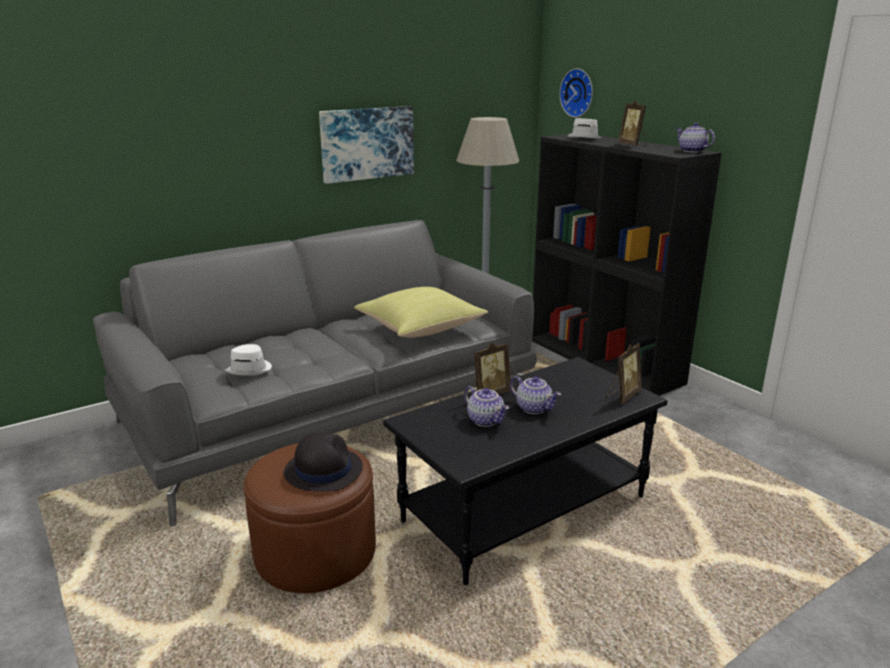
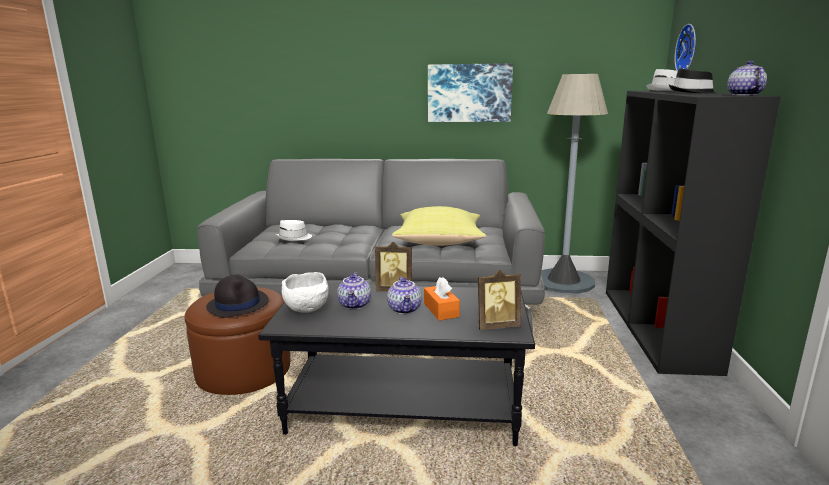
camera: 40 degrees right, 5 degrees down
picture frame [618,100,646,146] -> black hat [669,68,715,94]
none -> white bowl [282,272,329,313]
none -> orange tissue box [424,277,460,320]

